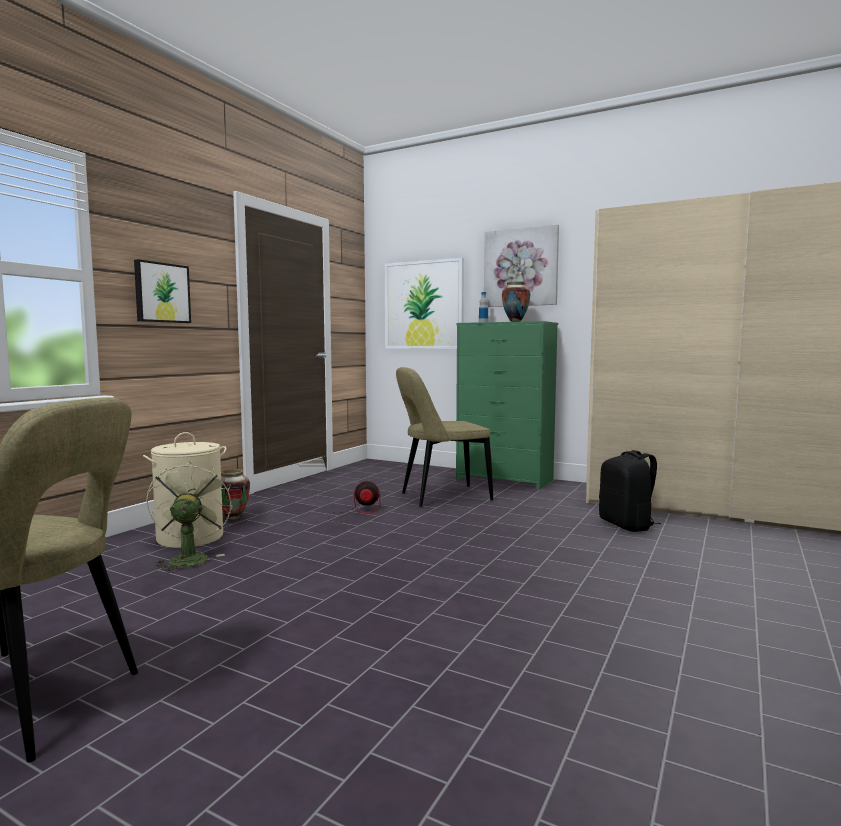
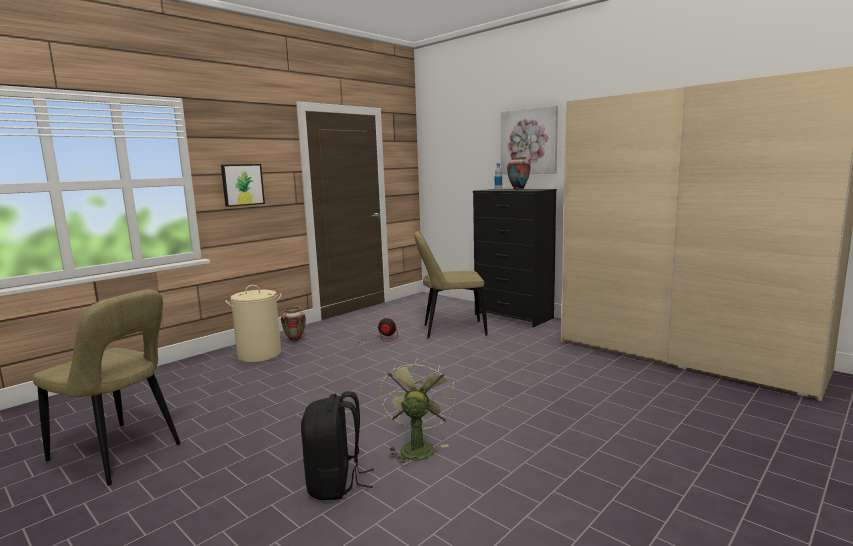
camera: 15 degrees right, 5 degrees up
green fan [146,461,232,573] -> green fan moved to [380,358,456,466]
picture [385,258,464,349] -> none
green dresser [456,321,558,490] -> black dresser [473,189,557,327]
black backpack [599,450,661,532] -> black backpack moved to [301,391,374,500]

